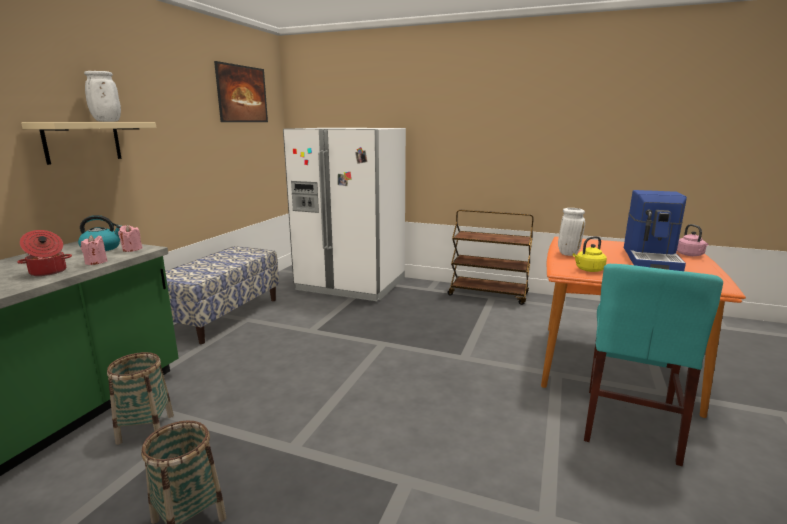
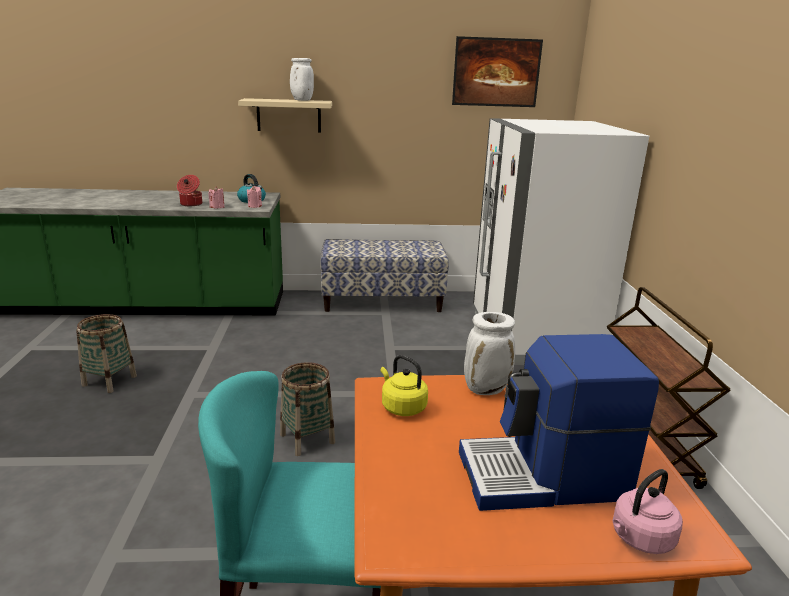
camera: 65 degrees right, 5 degrees up
basket [107,352,174,445] -> basket moved to [280,362,335,456]

